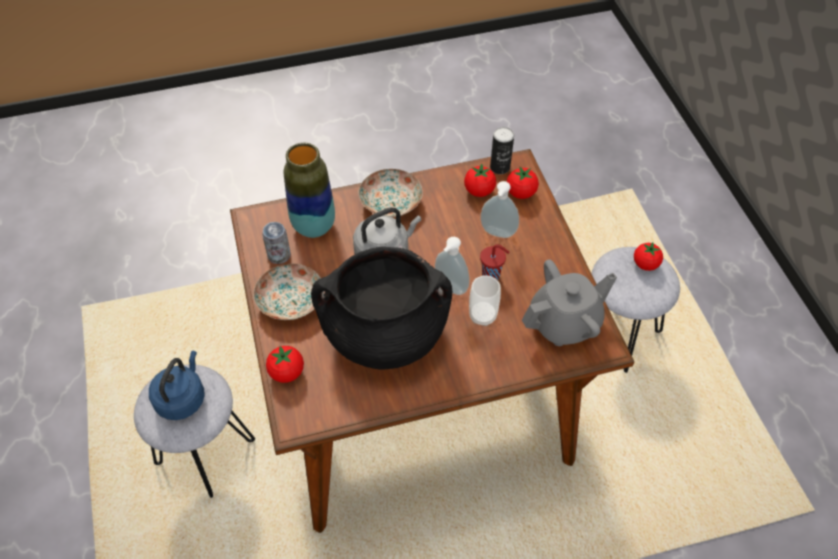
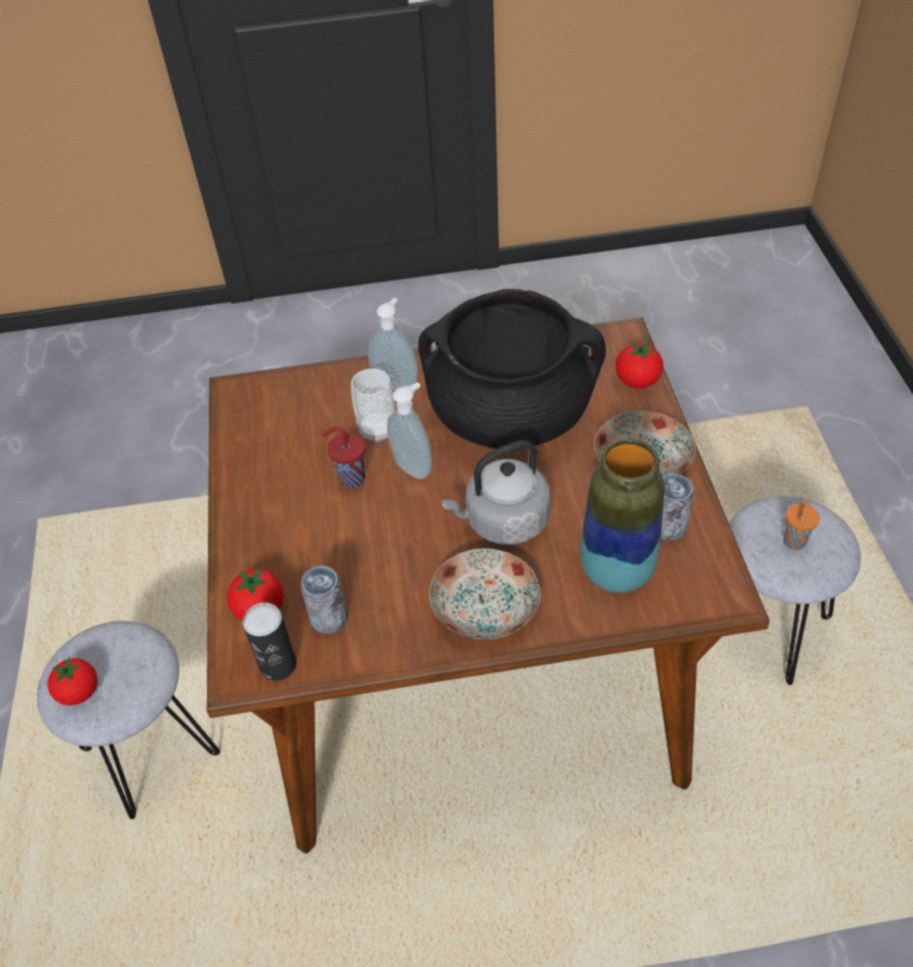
camera: 170 degrees left, 5 degrees down
blue kettle [149,351,205,420] -> orange cup [783,502,820,550]
tomato [464,164,496,197] -> can [301,566,348,634]
soap dispenser [480,181,519,238] -> soap dispenser moved to [368,298,419,390]
grey teapot [522,260,617,346] -> none

